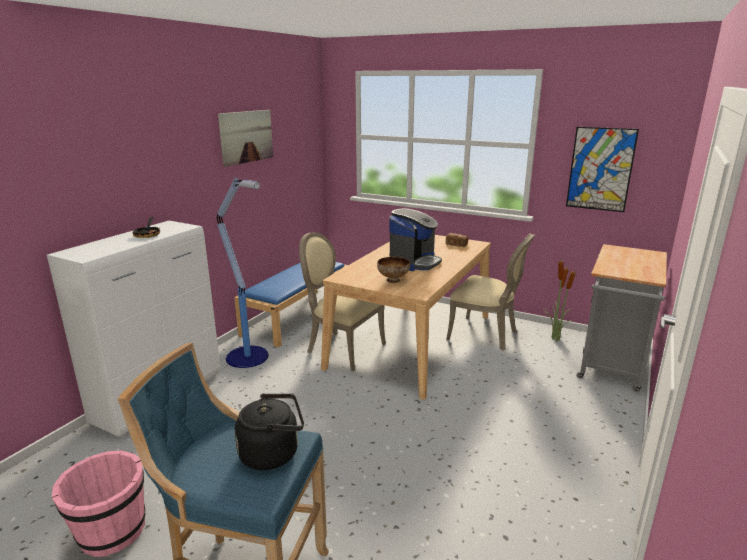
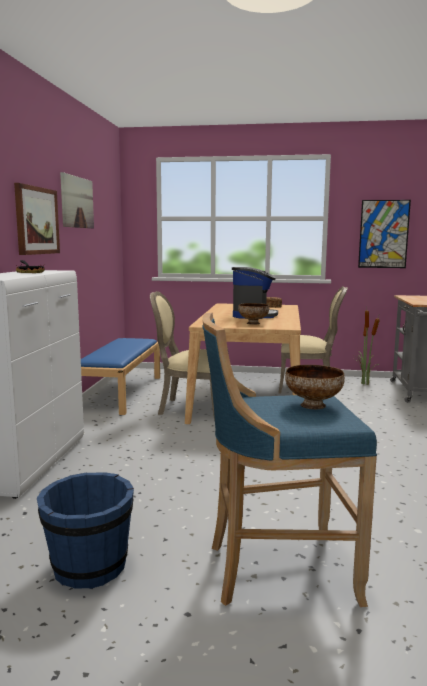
camera: 20 degrees left, 10 degrees down
pink bucket [52,450,145,557] -> blue bucket [37,472,134,589]
floor lamp [217,177,269,368] -> none
black kettle [235,394,304,470] -> bowl [285,365,345,409]
none -> picture [14,183,60,255]

